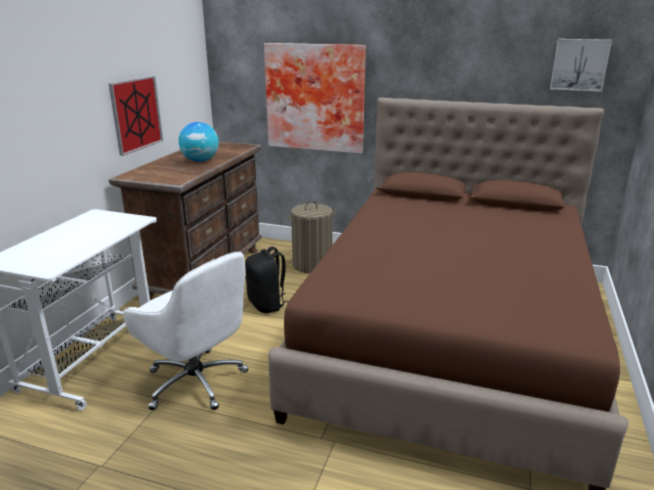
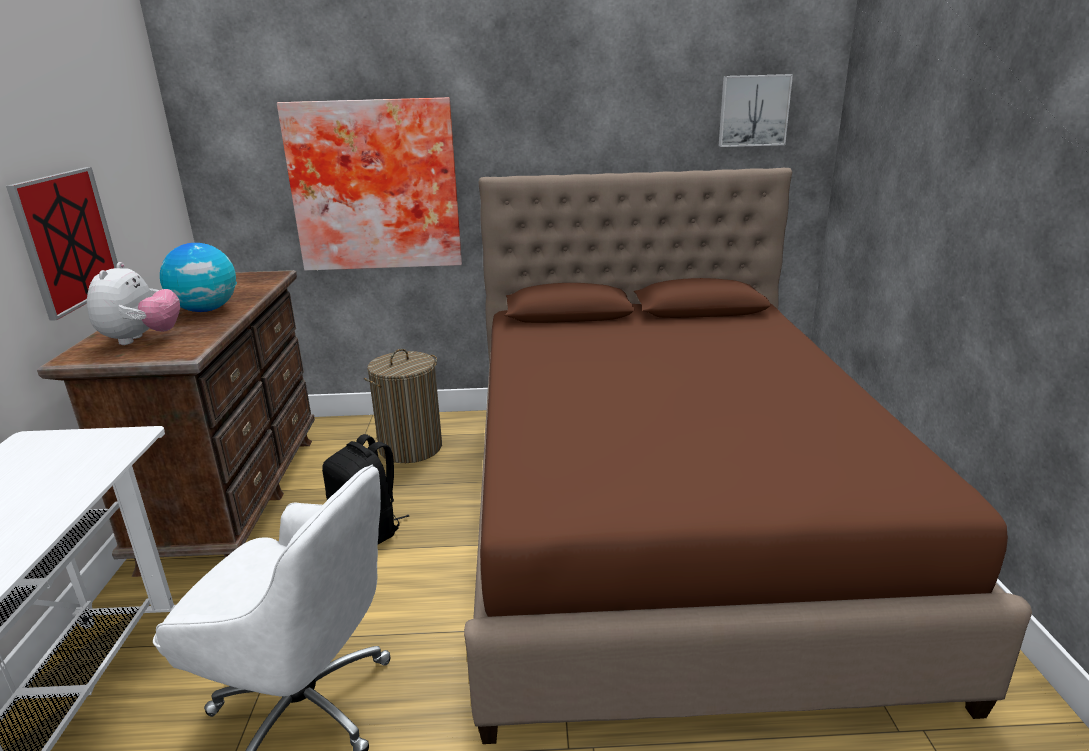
camera: 20 degrees left, 0 degrees up
none -> plush toy [87,262,180,345]

